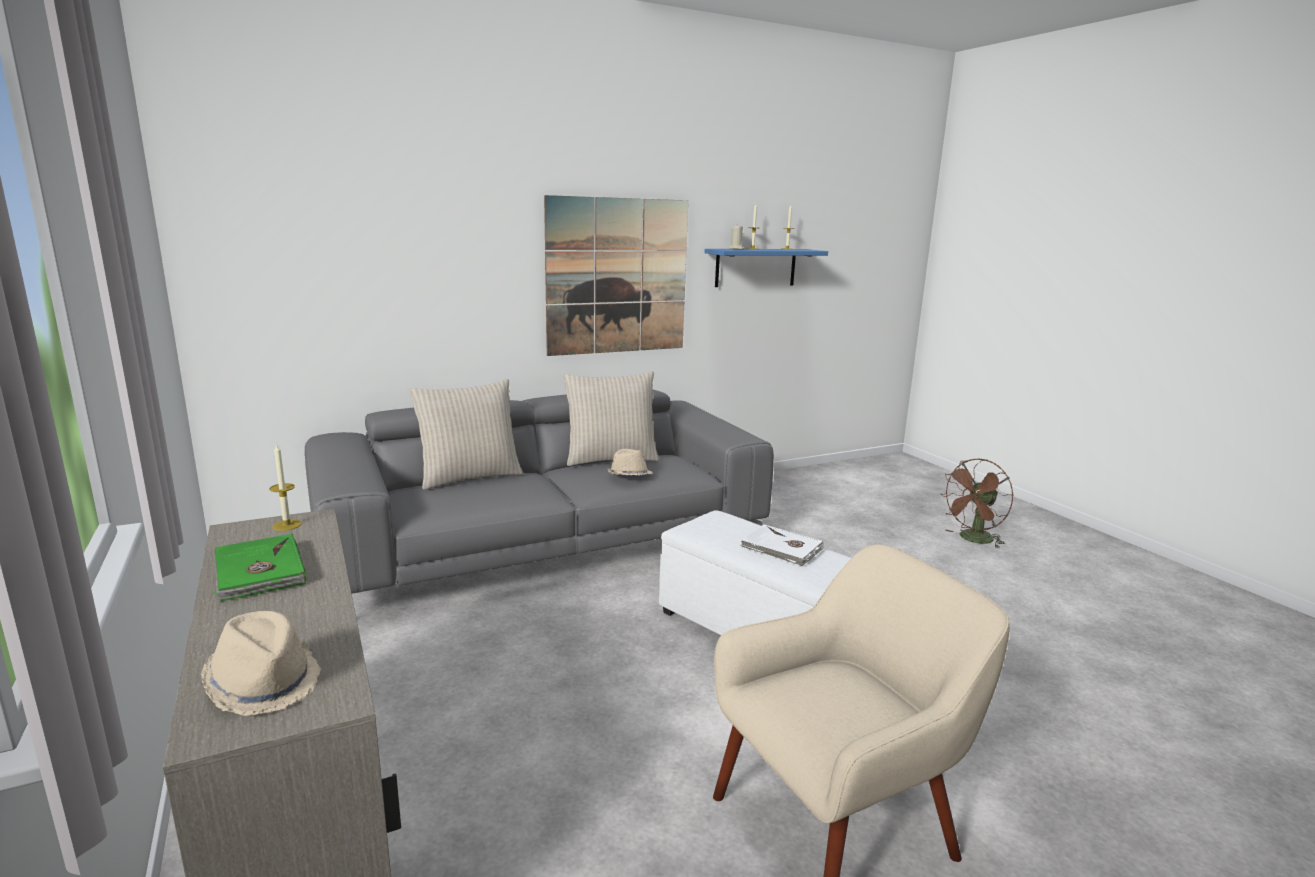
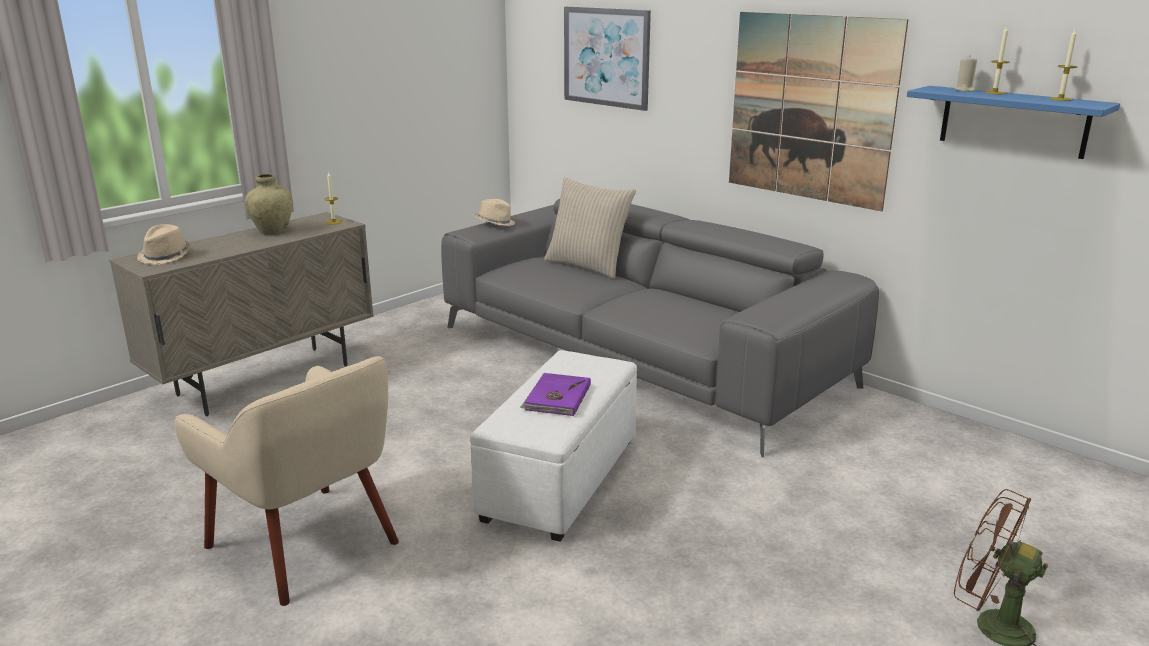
camera: 70 degrees right, 5 degrees up
green book [212,534,306,601] -> beige vase [245,174,293,235]
beige pillow [563,371,660,466] -> none
beige hat [608,449,653,476] -> beige hat moved to [474,199,515,226]
white book [740,524,823,566] -> purple book [520,373,591,416]
none -> picture [564,7,651,111]

